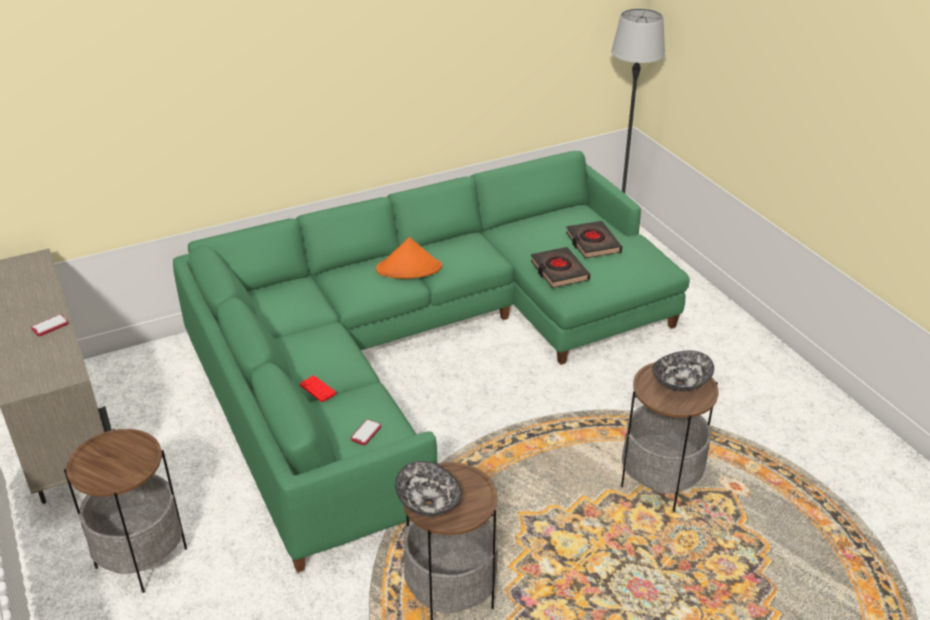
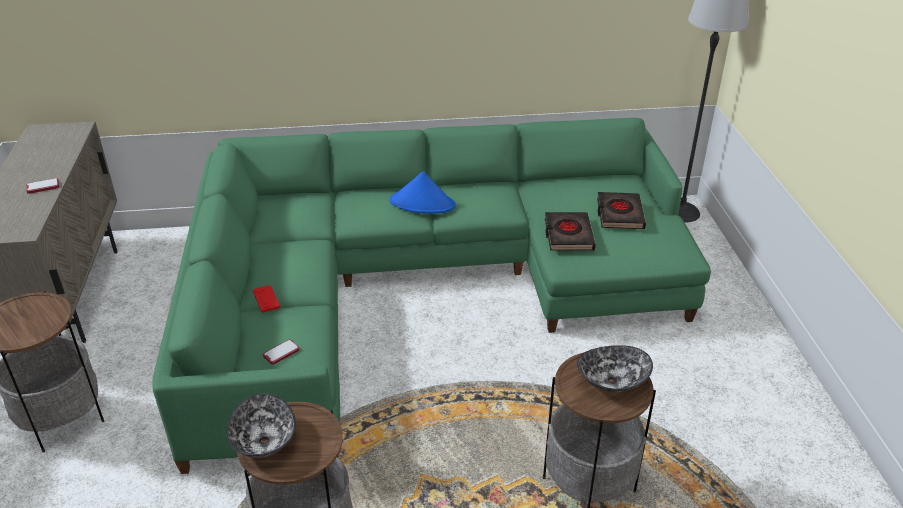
camera: 20 degrees right, 0 degrees up
orange hat [376,237,442,279] -> blue hat [390,171,456,214]

